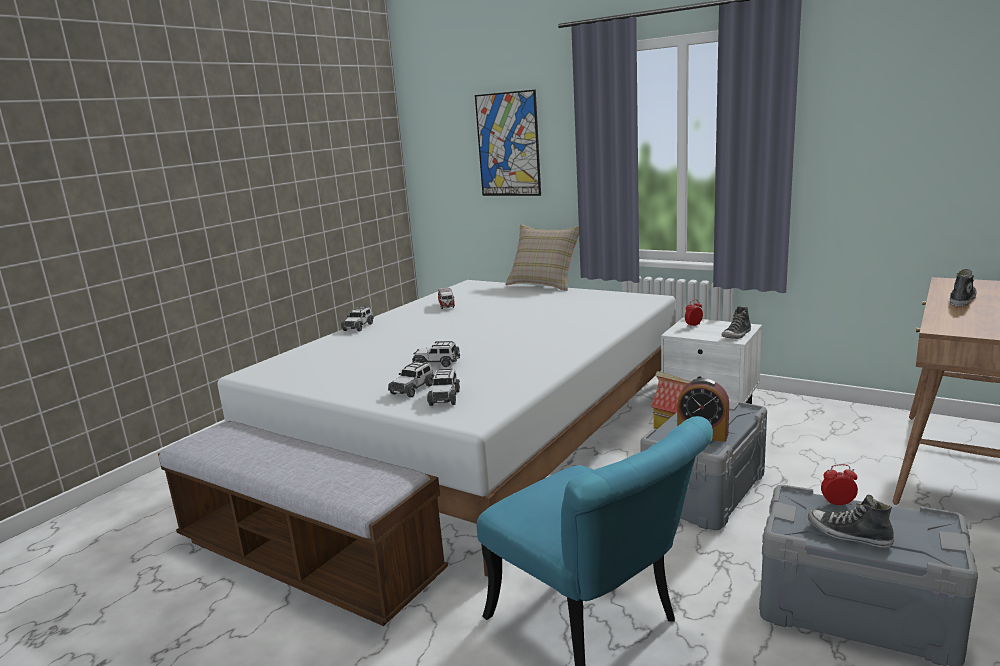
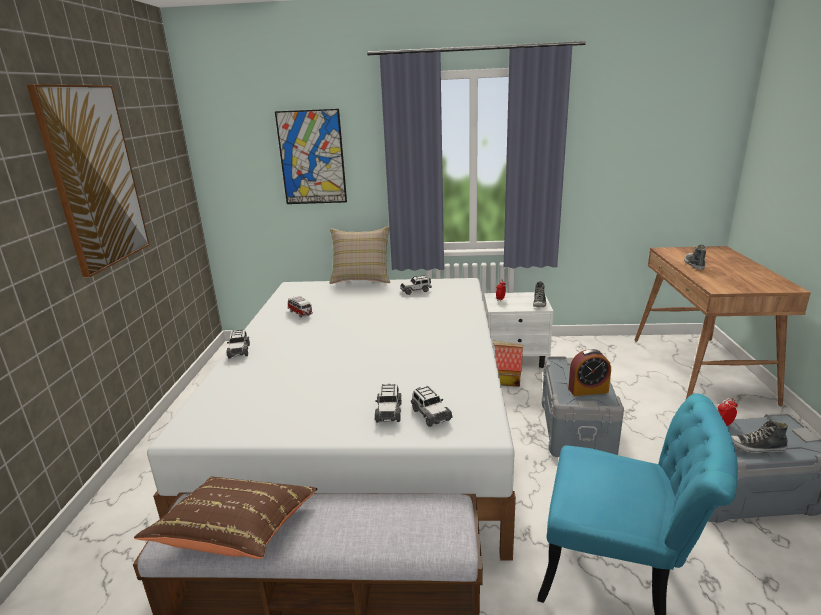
camera: 30 degrees left, 5 degrees up
toy car [412,341,460,367] -> toy car moved to [400,275,432,295]
none -> picture [27,84,150,278]
none -> brown pillow [134,477,317,559]

